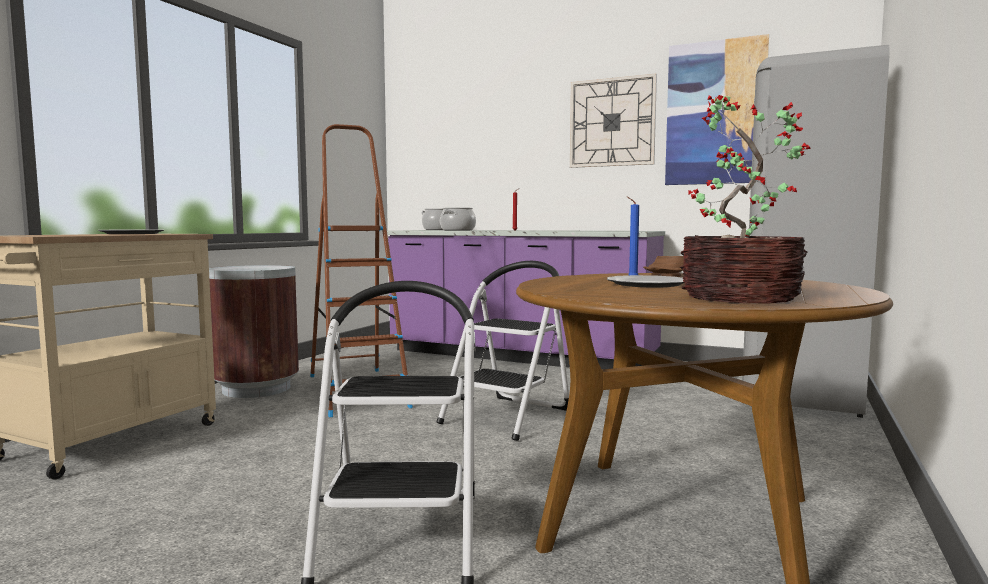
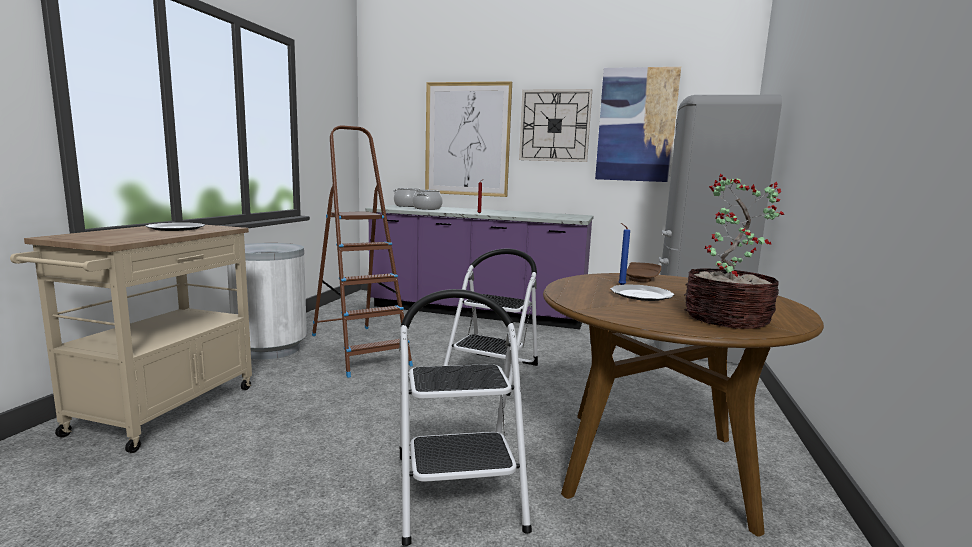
camera: 10 degrees left, 5 degrees up
brown trash can [209,265,299,398] -> white trash can [227,243,307,359]
none -> picture [425,81,512,197]

